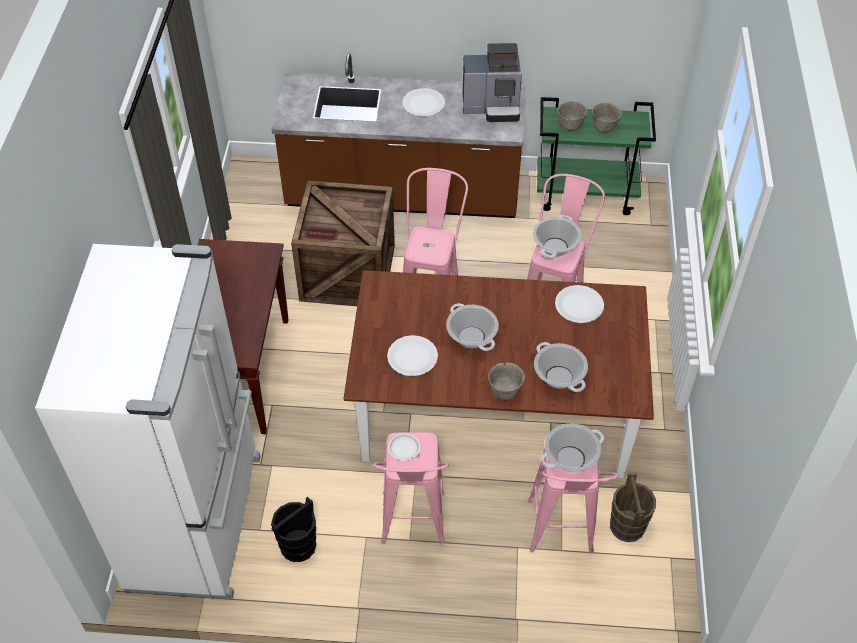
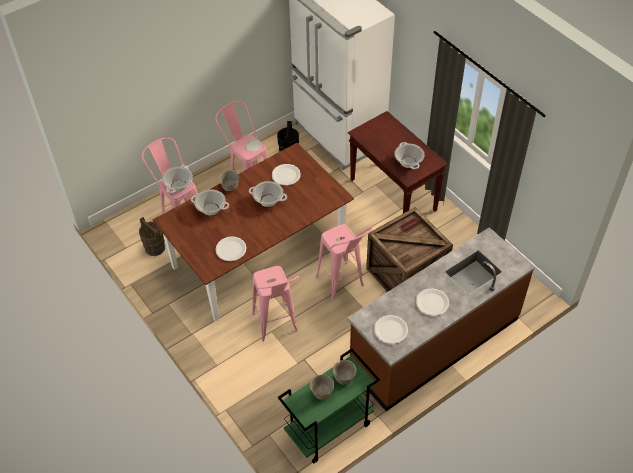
camera: 140 degrees right, 0 degrees up
coffee machine [463,43,522,122] -> white plate [374,315,408,344]
cooking pot [533,215,582,259] -> cooking pot moved to [394,142,424,169]

